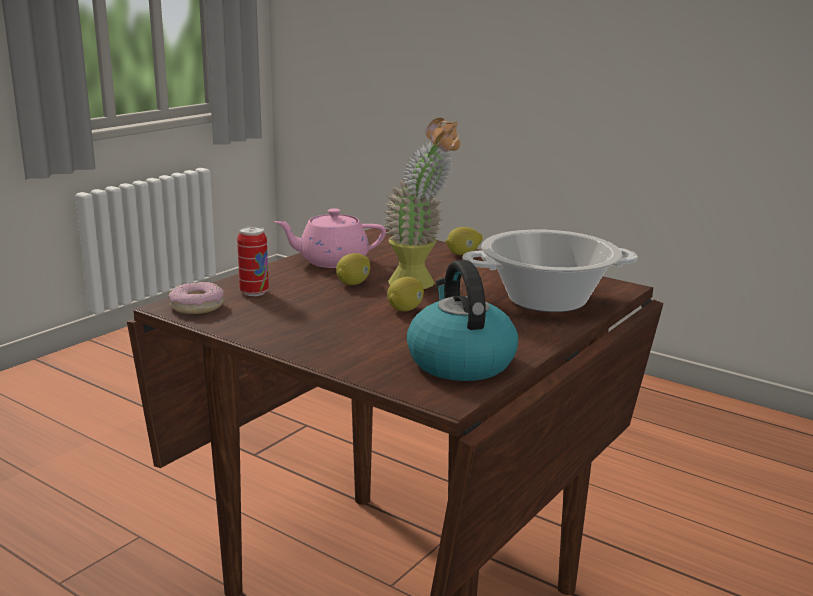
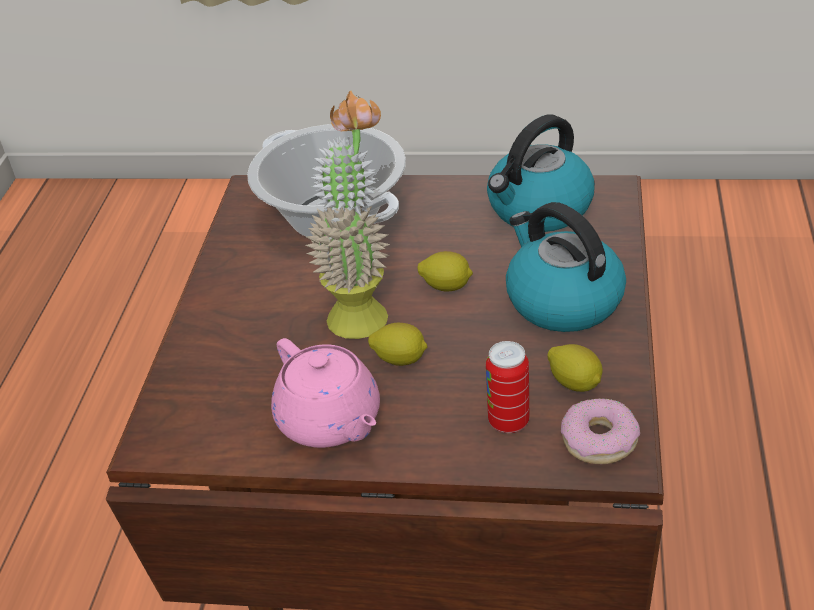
camera: 115 degrees left, 20 degrees up
lemon [446,227,483,255] -> lemon moved to [547,344,603,392]
none -> kettle [506,202,626,332]

